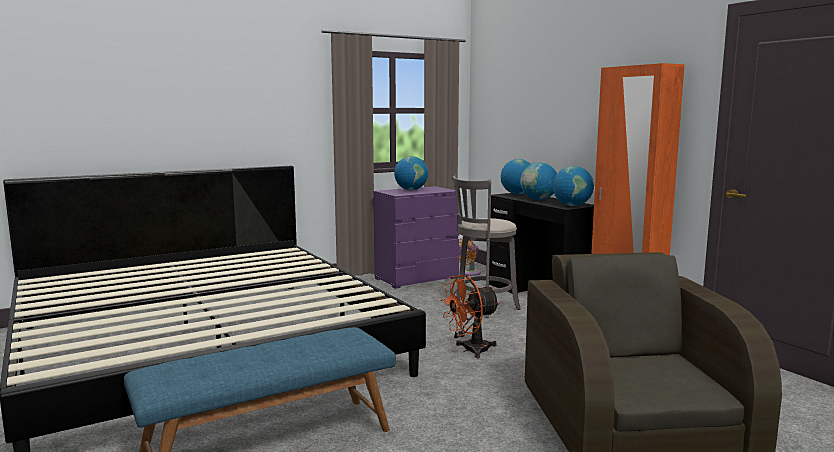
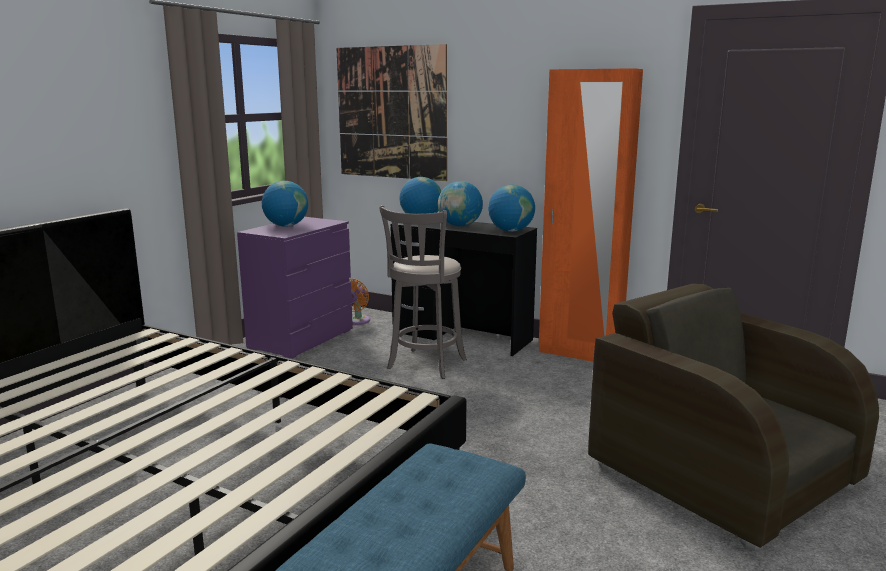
camera: 30 degrees left, 5 degrees up
orange fan [440,275,500,358] -> none
none -> picture [337,44,447,181]

